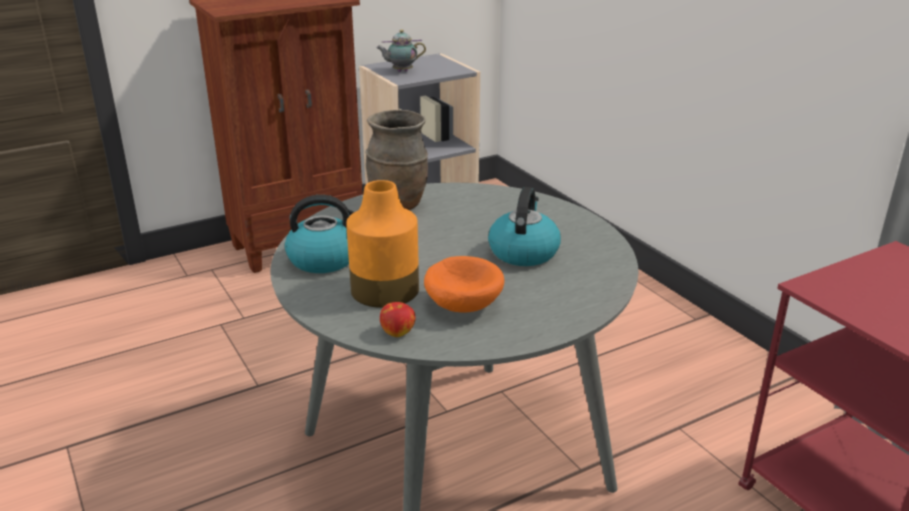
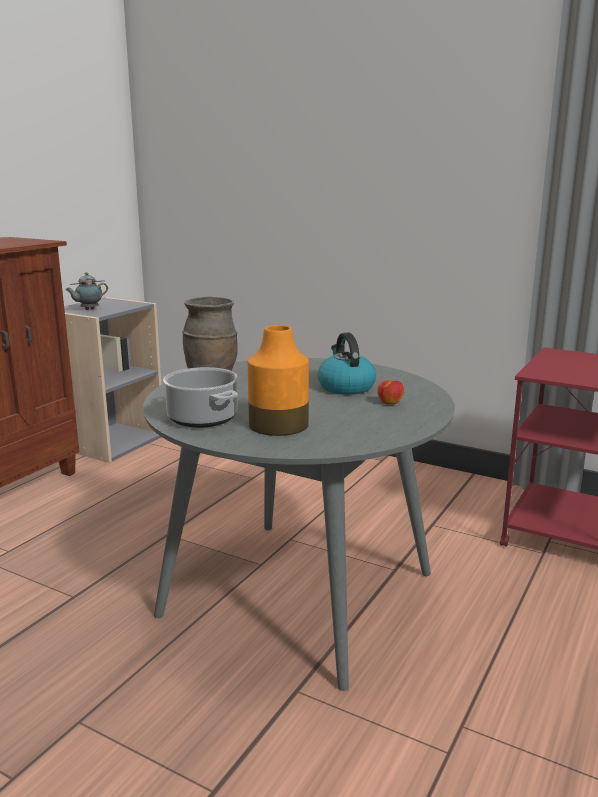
camera: 30 degrees left, 10 degrees down
kettle [285,195,354,273] -> cooking pot [163,367,239,428]
apple [380,302,415,337] -> apple moved to [377,380,404,404]
orange bowl [424,256,504,313] -> none

